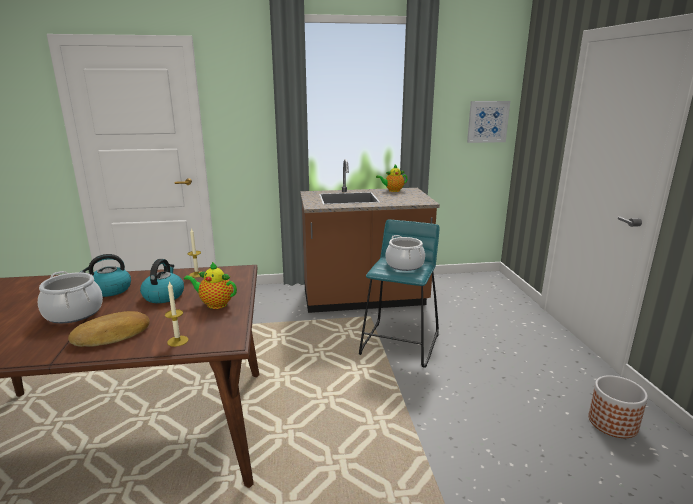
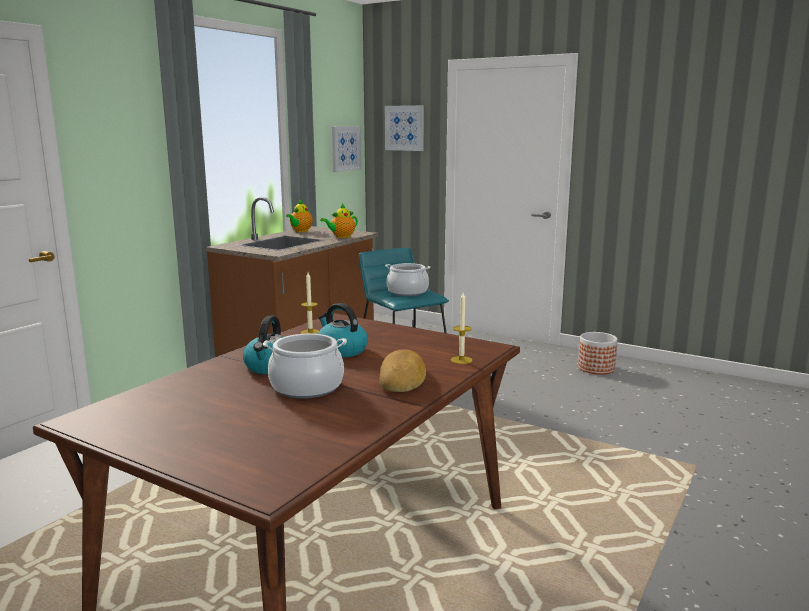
camera: 50 degrees left, 5 degrees down
teapot [184,262,237,309] -> teapot moved to [320,204,358,238]
none -> picture [385,105,424,151]

